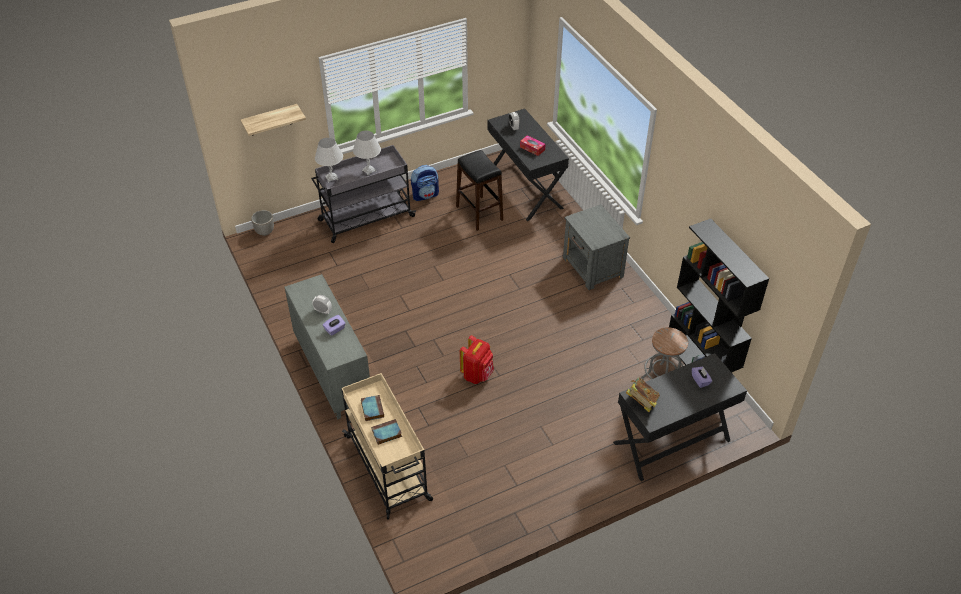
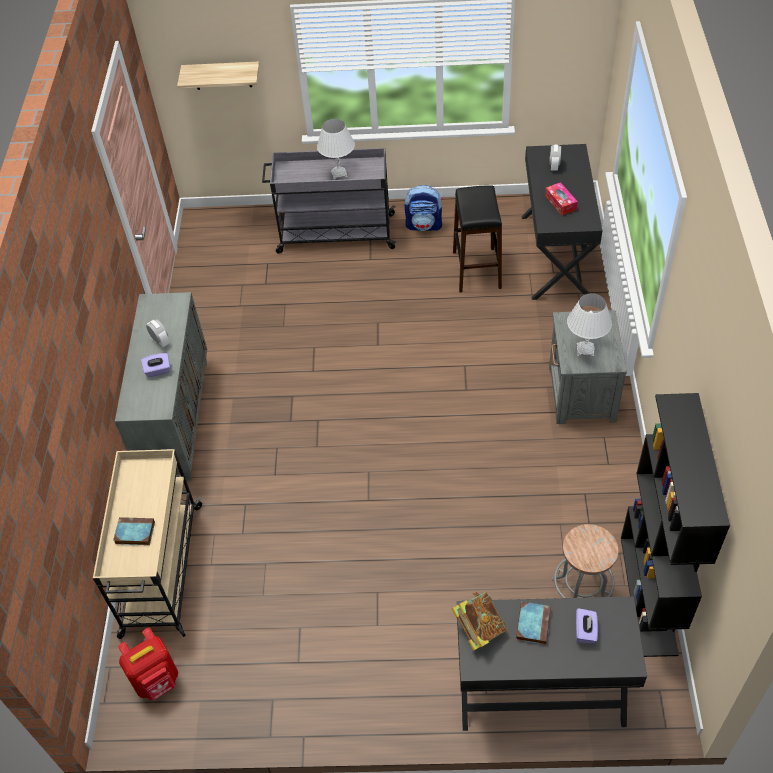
camera: 30 degrees right, 5 degrees up
planter [251,210,274,236] -> none
white table lamp [315,138,343,183] -> white table lamp moved to [567,293,612,356]
book [361,395,384,421] -> book moved to [516,601,551,645]
red backpack [460,335,494,384] -> red backpack moved to [118,627,178,700]

